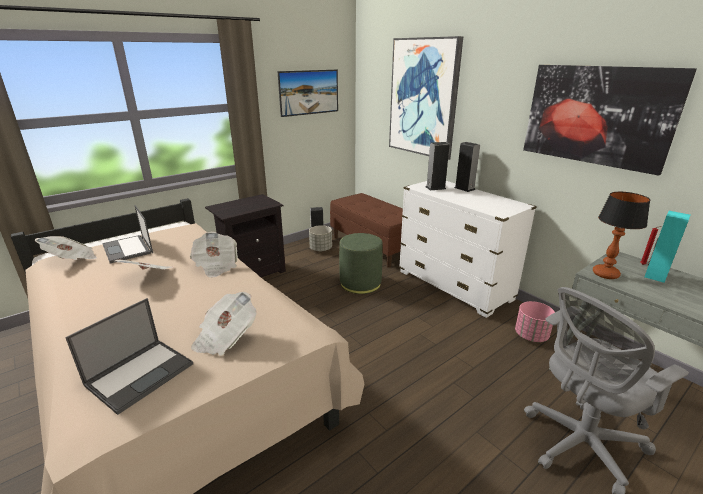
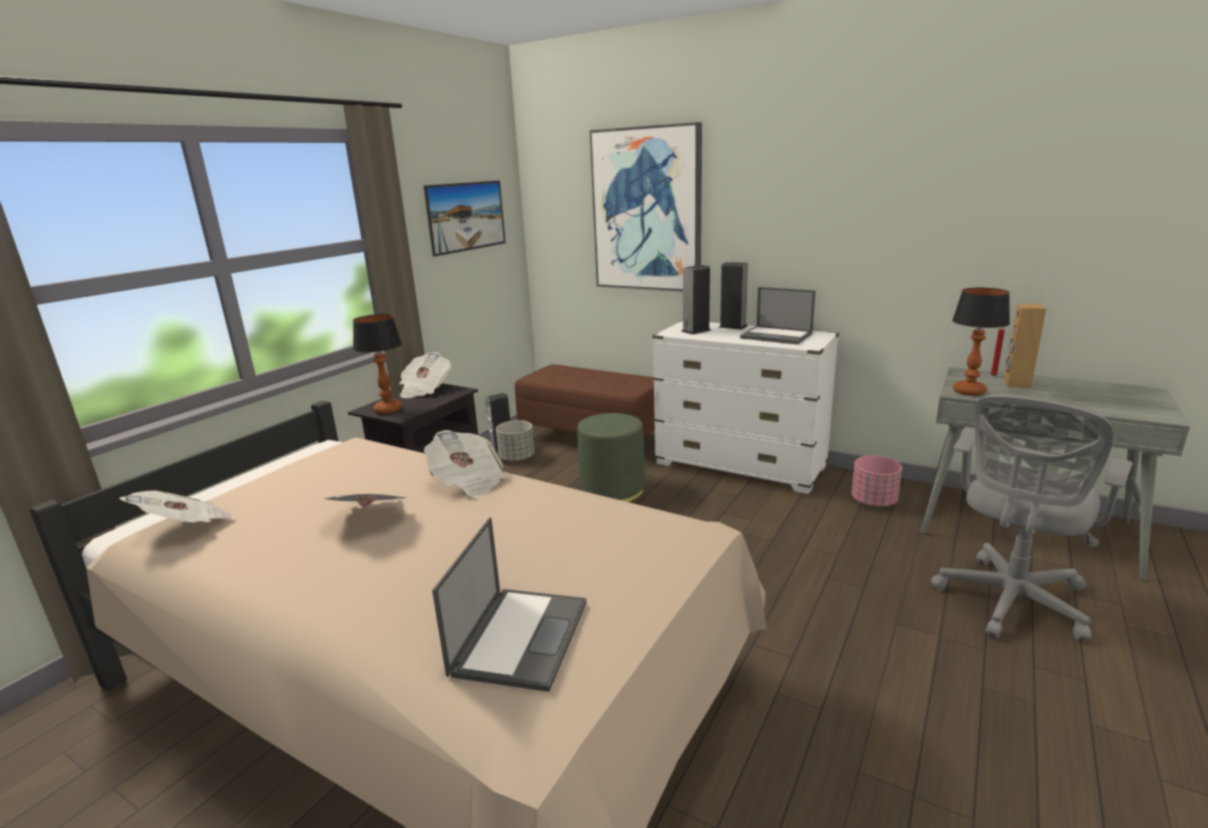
camera: 20 degrees left, 5 degrees down
laptop [102,205,153,263] -> laptop moved to [740,287,816,345]
newspaper [191,292,257,356] -> newspaper moved to [399,352,451,398]
picture [523,65,697,176] -> none
turquoise speaker [645,211,690,283] -> brown speaker [1003,304,1046,389]
none -> table lamp [353,314,402,414]

